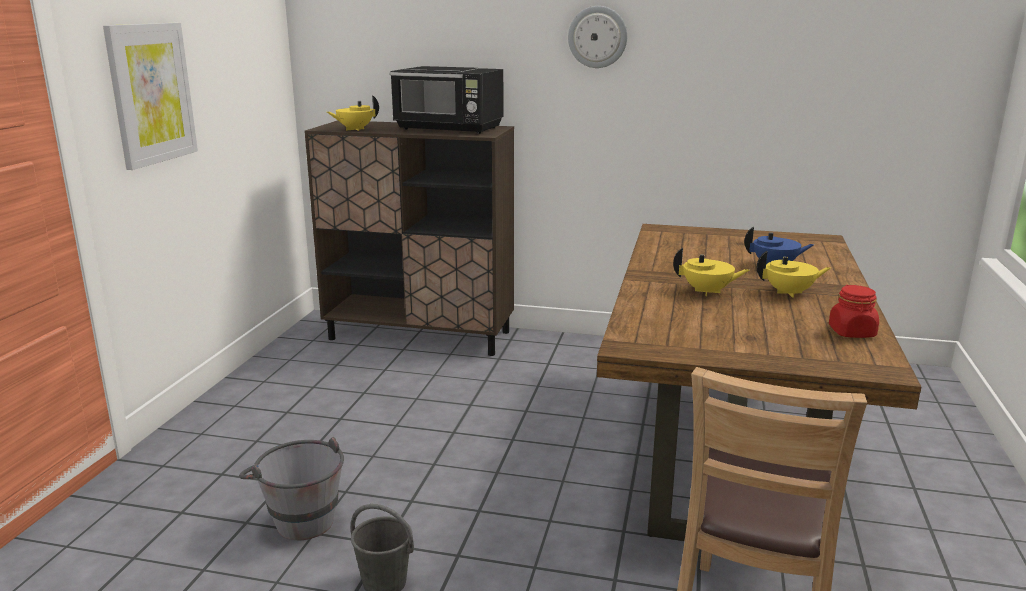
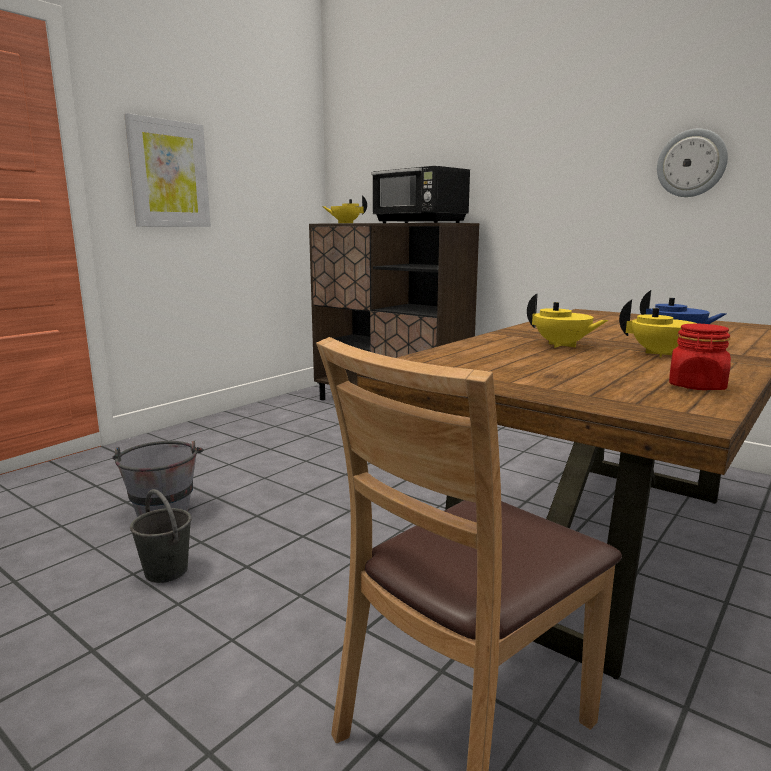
camera: 25 degrees right, 5 degrees down
wall clock [568,6,627,68] -> wall clock moved to [657,129,728,197]

